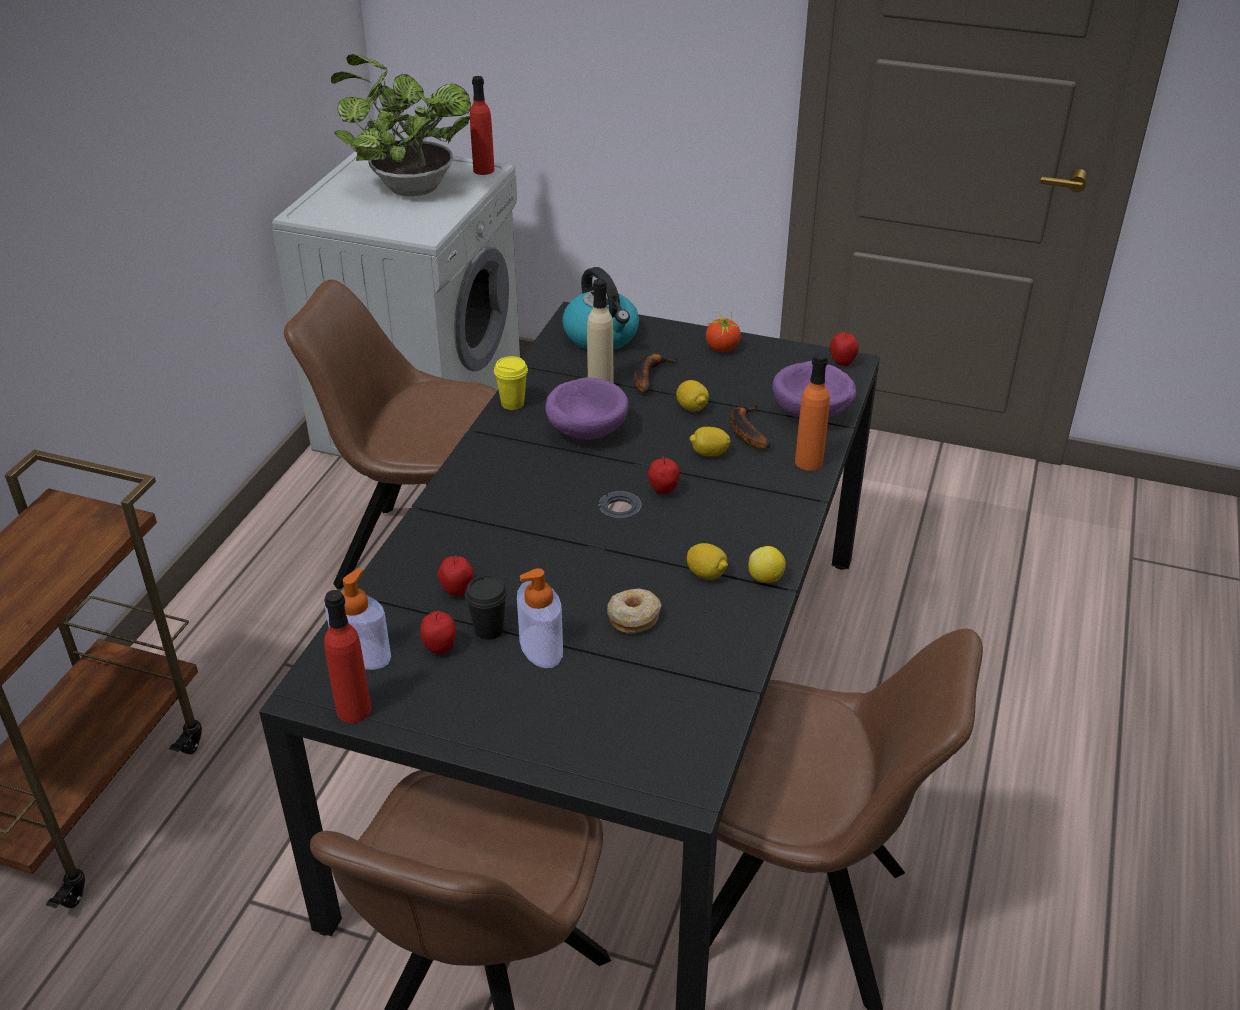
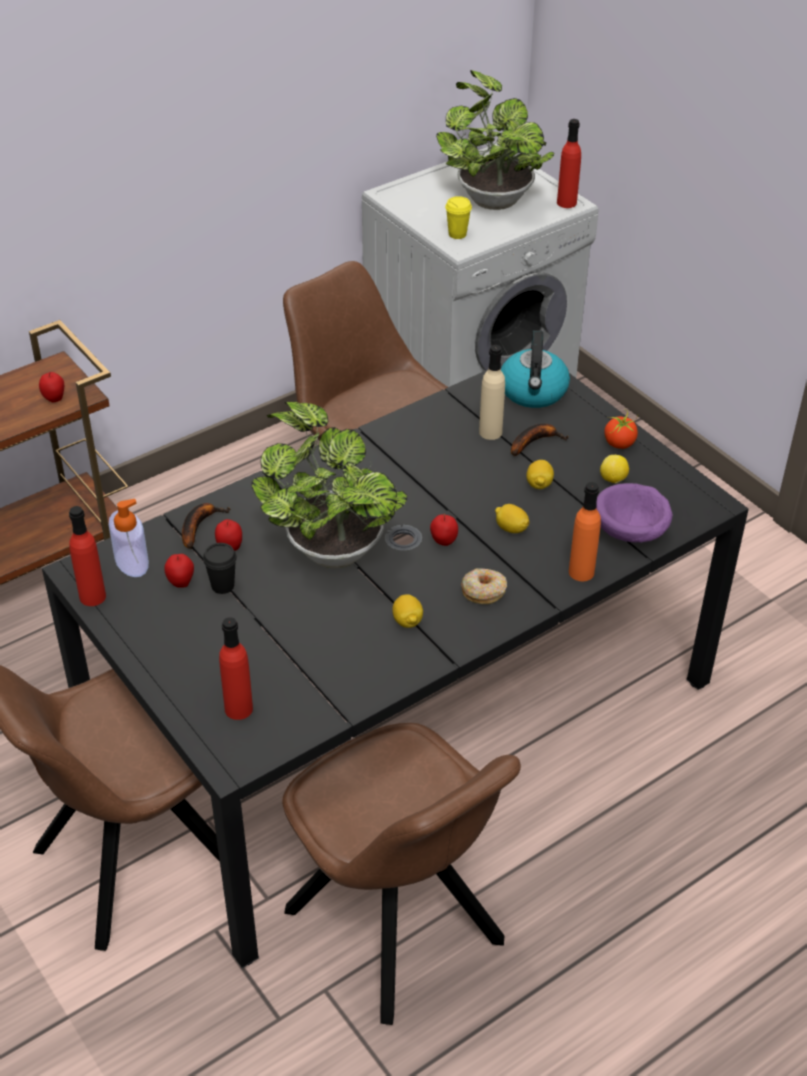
camera: 35 degrees right, 5 degrees up
yellow cup [494,356,528,410] -> yellow cup moved to [445,196,472,239]
soap dispenser [517,568,563,668] -> none
purple bowl [545,377,628,440] -> none
donut [607,588,662,634] -> donut moved to [461,569,507,604]
banana [730,404,771,449] -> banana moved to [182,503,231,549]
lemon [749,546,786,583] -> lemon moved to [600,455,629,483]
apple [830,331,859,366] -> apple moved to [39,372,64,403]
none -> red bottle [219,617,253,720]
none -> potted plant [252,402,407,568]

